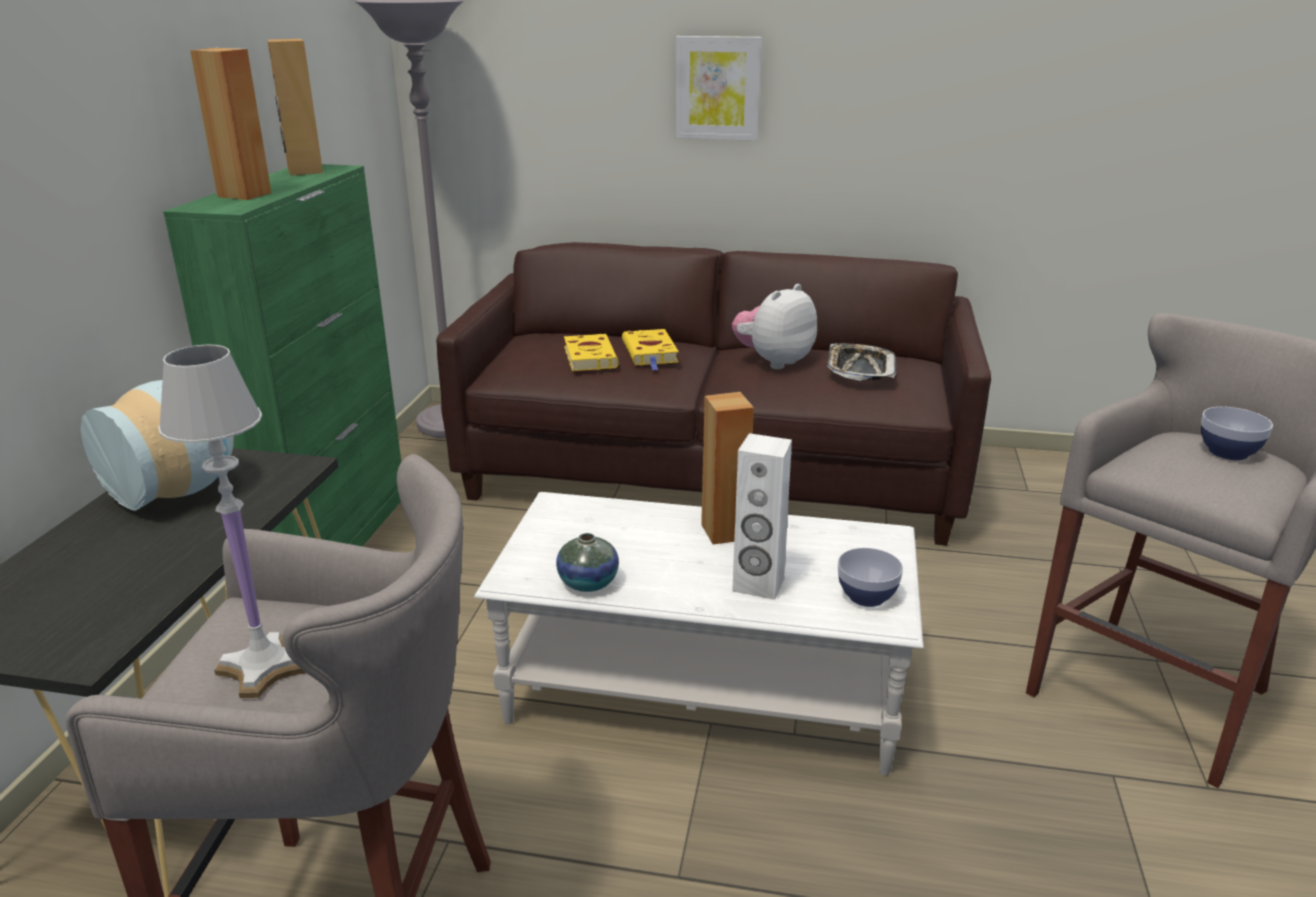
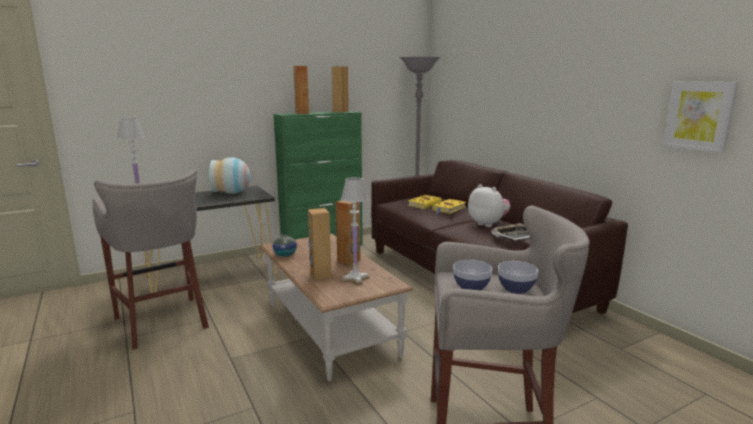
camera: 50 degrees right, 10 degrees down
white coffee table [474,492,923,776] -> brown coffee table [260,233,413,381]
picture [675,36,762,141] -> picture moved to [663,81,739,153]
plush toy [732,284,817,369] -> plush toy turned 45 degrees clockwise [468,184,511,227]
white speaker [732,433,792,600] -> brown speaker [308,208,331,280]
bowl [838,548,903,607] -> bowl moved to [453,260,492,290]
none -> white table lamp [341,177,369,285]

